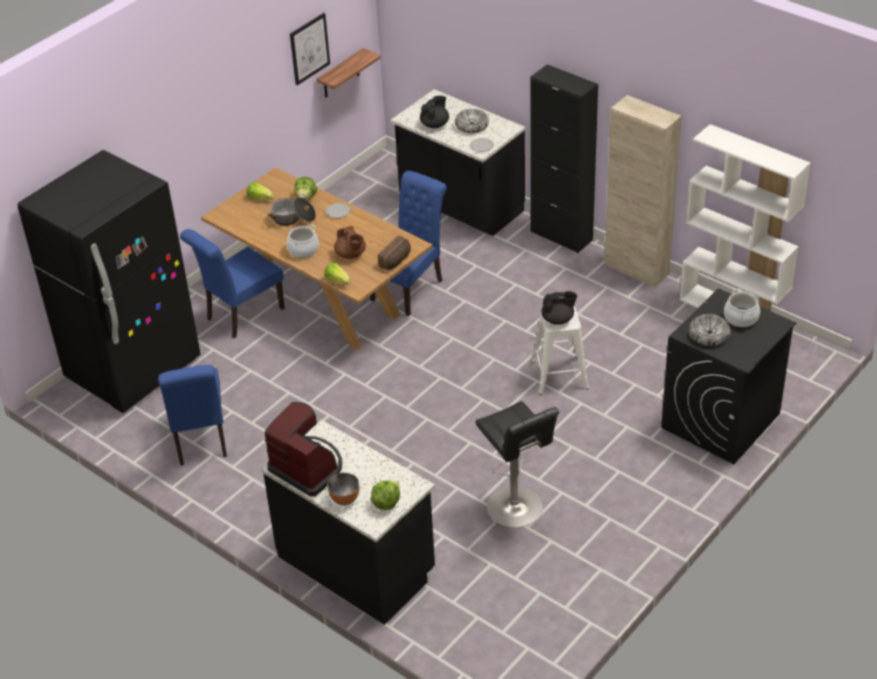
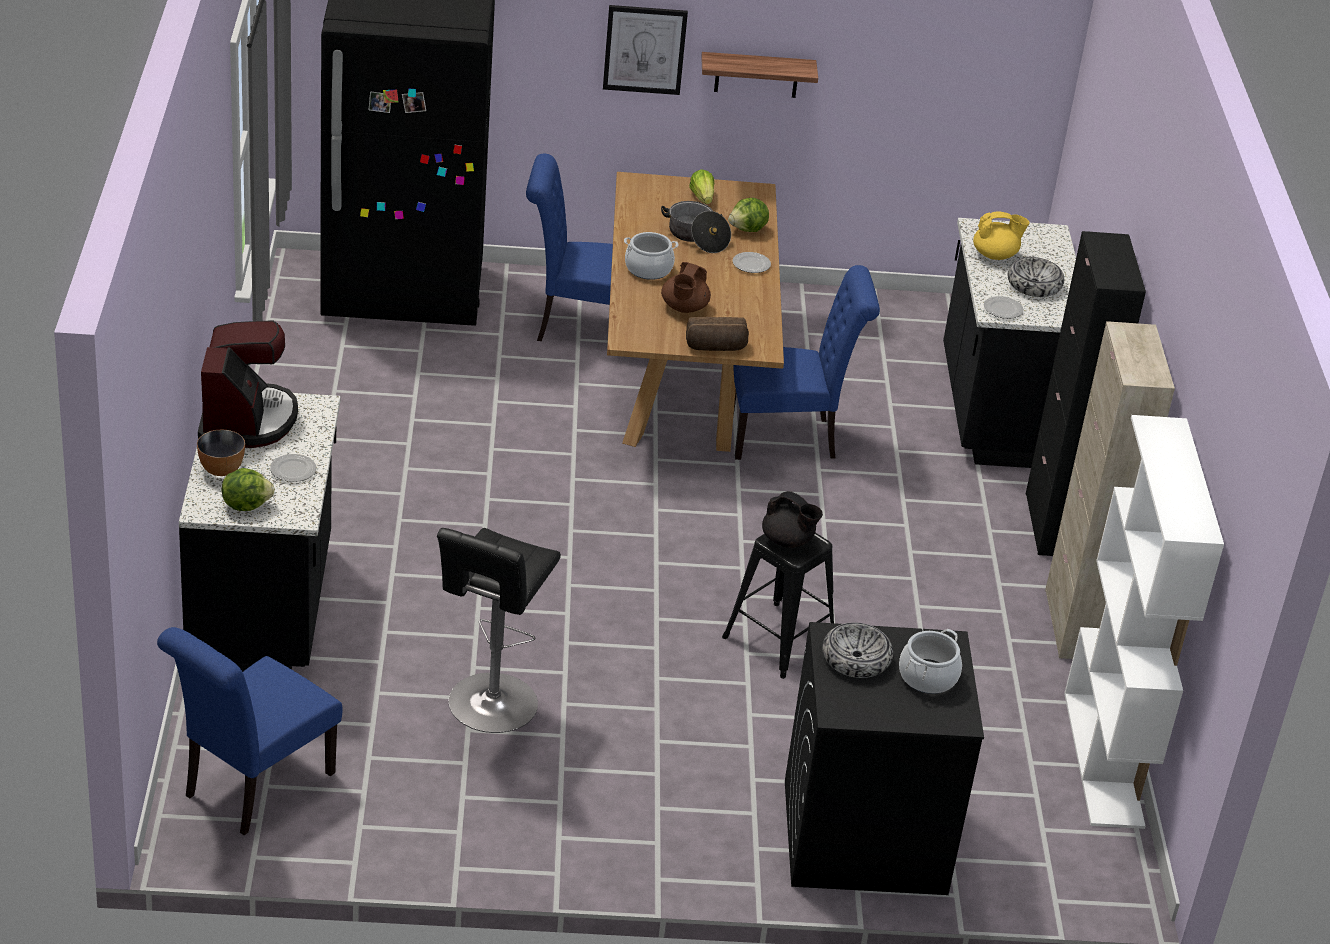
camera: 45 degrees right, 5 degrees down
blue chair [158,365,227,465] -> blue chair moved to [157,627,342,835]
picture [290,13,330,85] -> picture moved to [603,5,688,95]
shelf [316,48,381,97] -> shelf moved to [701,52,818,98]
lettuce [325,263,351,285] -> none
black teapot [420,96,449,128] -> yellow teapot [973,211,1030,260]
white stool [531,307,589,395] -> black stool [722,533,834,679]
none -> plate [270,454,316,482]

